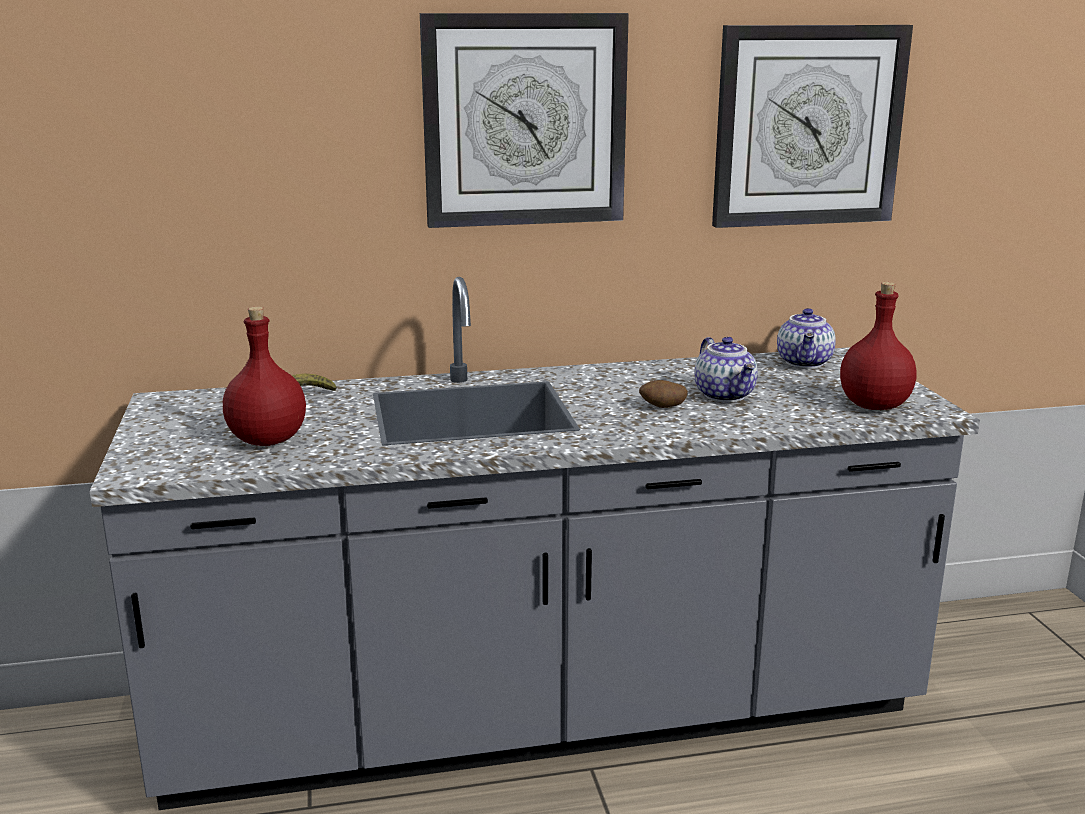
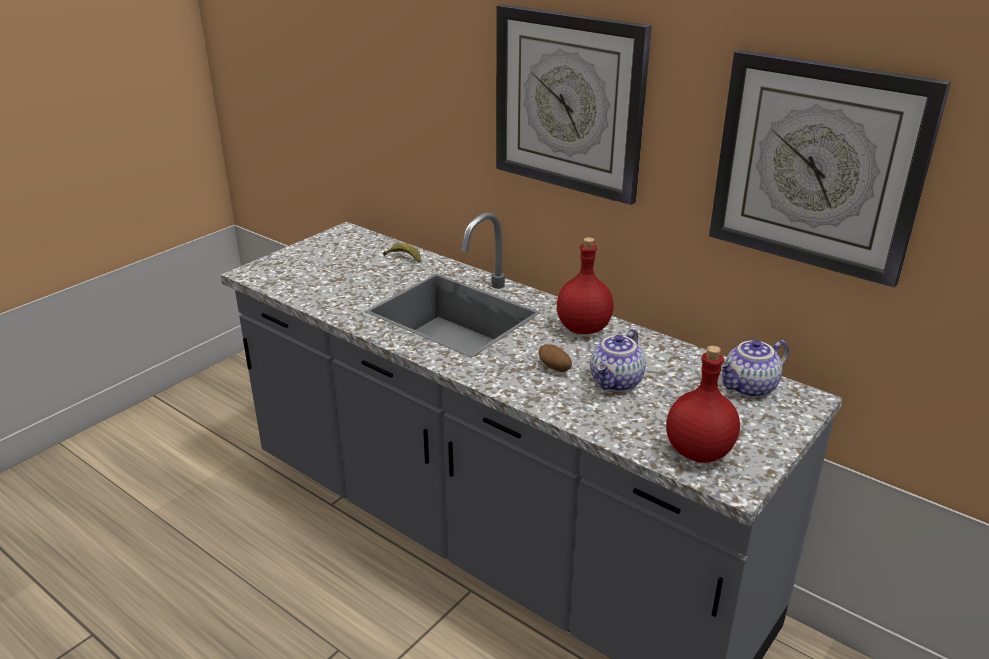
camera: 50 degrees right, 10 degrees up
red bottle [223,306,306,446] -> red bottle moved to [557,237,613,334]

